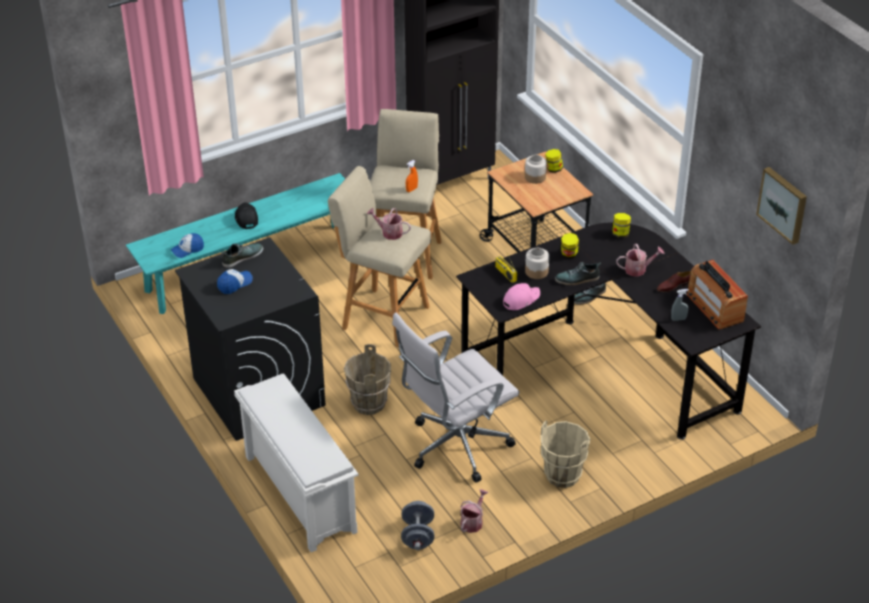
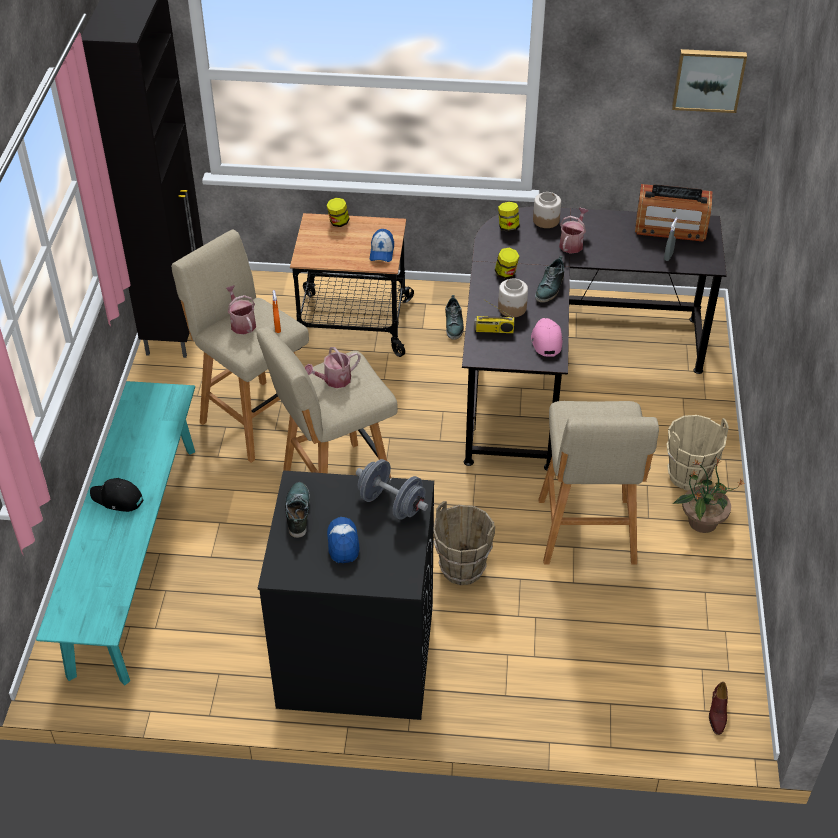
camera: 55 degrees left, 5 degrees up
cap [171,233,204,258] -> cap moved to [370,229,394,262]
white shoe rack [234,373,358,552] -> none
white office chair [392,313,519,482] -> beige stool [538,401,659,565]
grey dumbbell [401,501,434,550] -> grey dumbbell moved to [356,459,428,520]
watering can [460,489,488,533] -> watering can moved to [226,285,256,334]
jar [525,155,547,184] -> jar moved to [533,192,561,228]
brown shoe [657,271,691,292] -> brown shoe moved to [709,682,728,735]
none -> potted plant [673,458,745,533]

